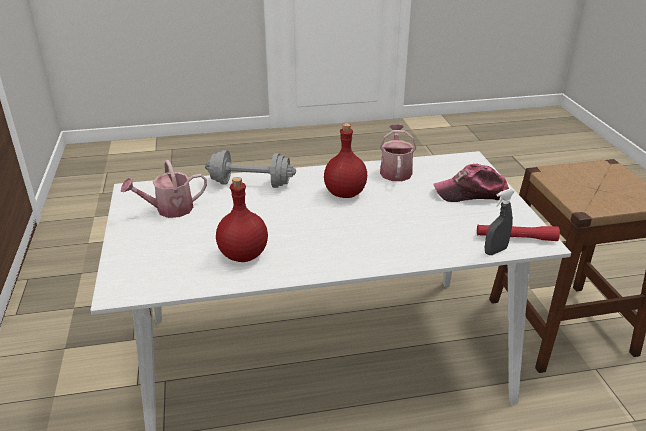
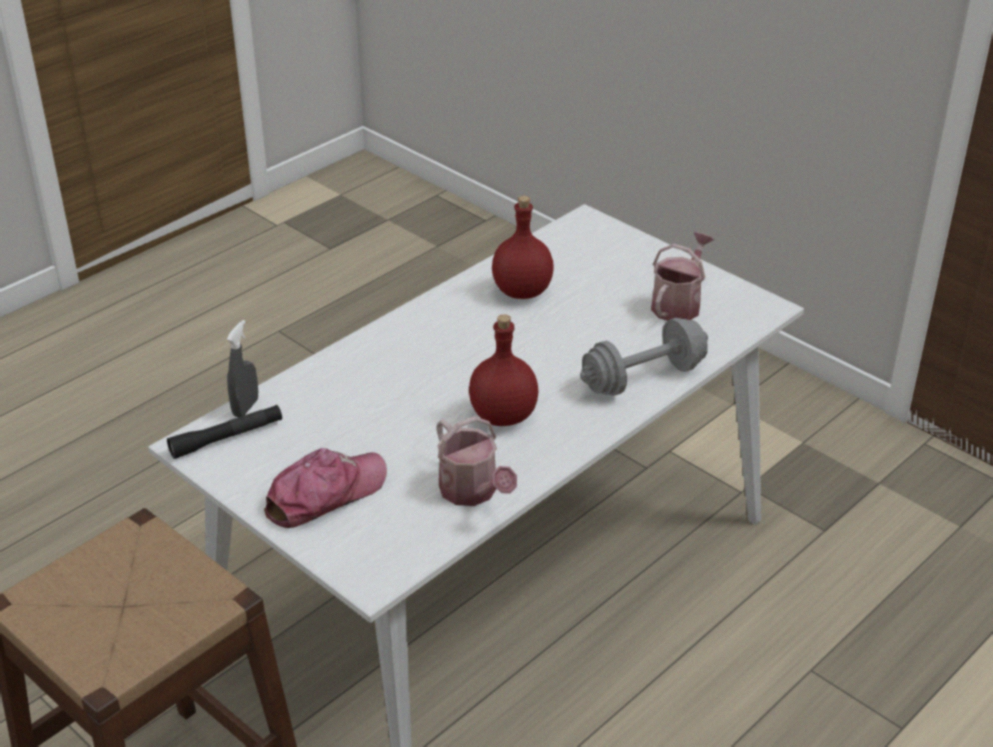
camera: 145 degrees right, 5 degrees up
red flashlight [477,225,560,241] -> black flashlight [167,405,282,459]

